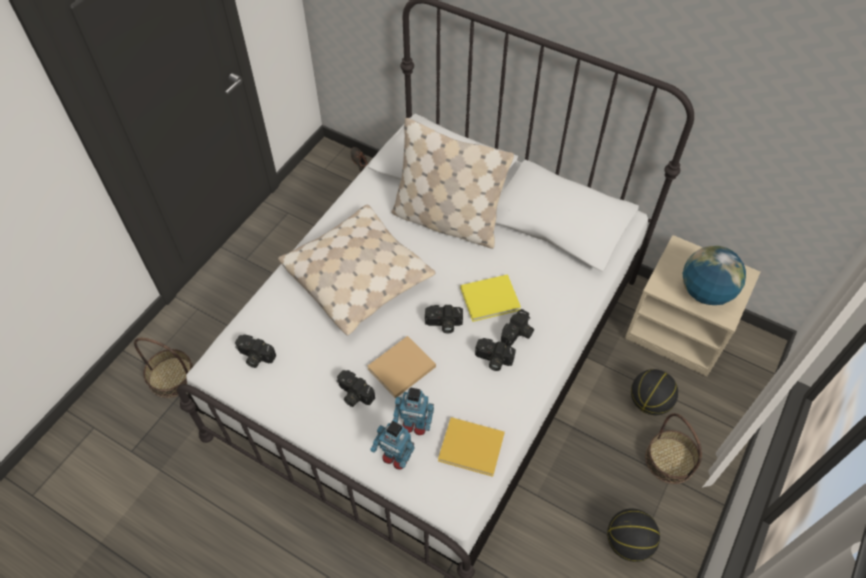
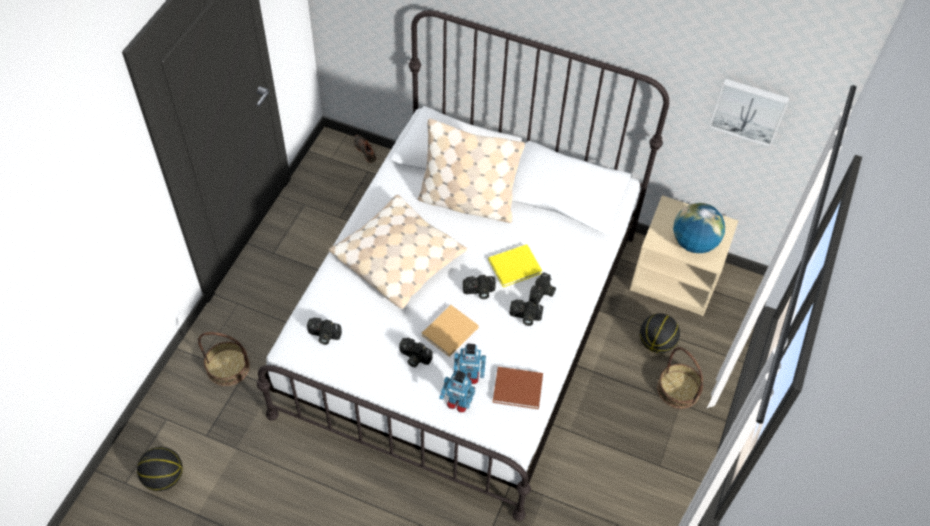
camera: 10 degrees left, 0 degrees up
yellow book [438,417,505,477] -> brown book [493,367,543,409]
basketball [607,509,660,562] -> basketball moved to [137,447,183,491]
none -> picture [709,78,789,147]

